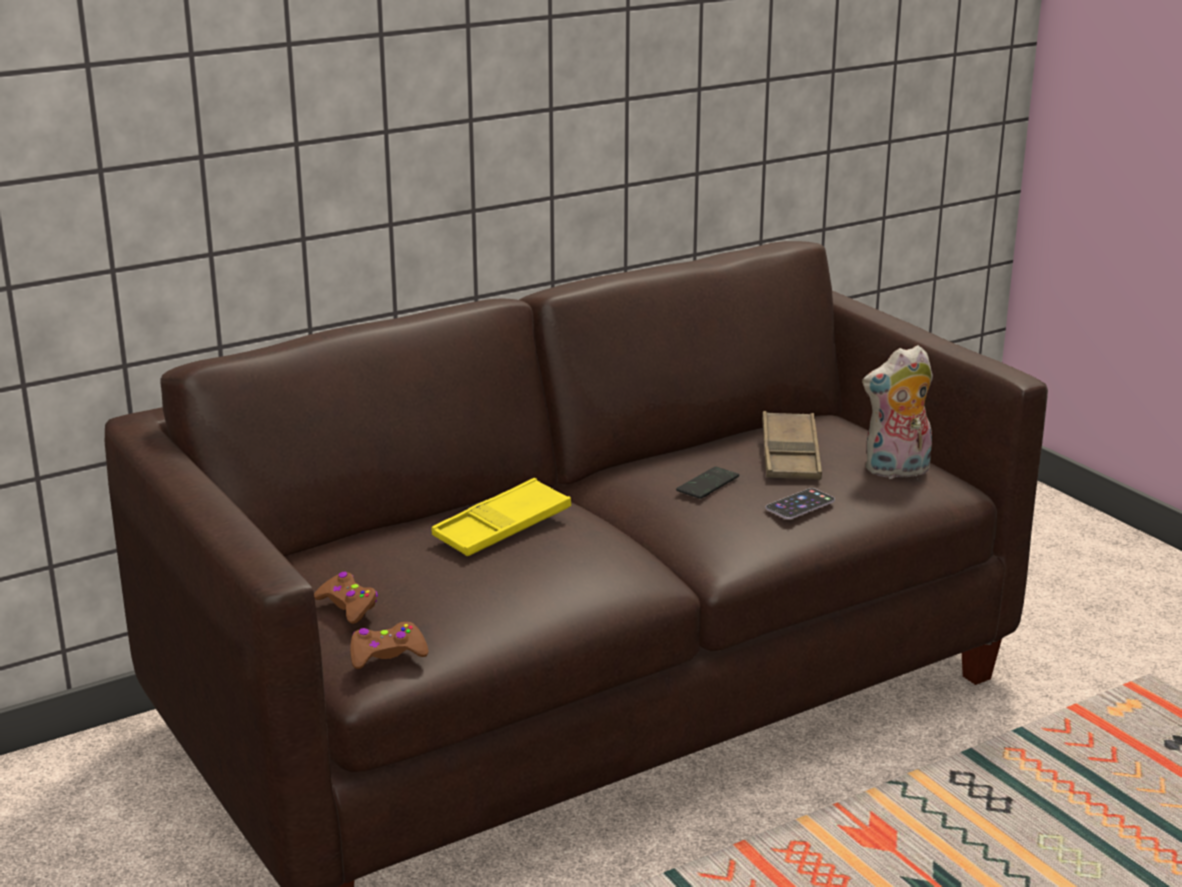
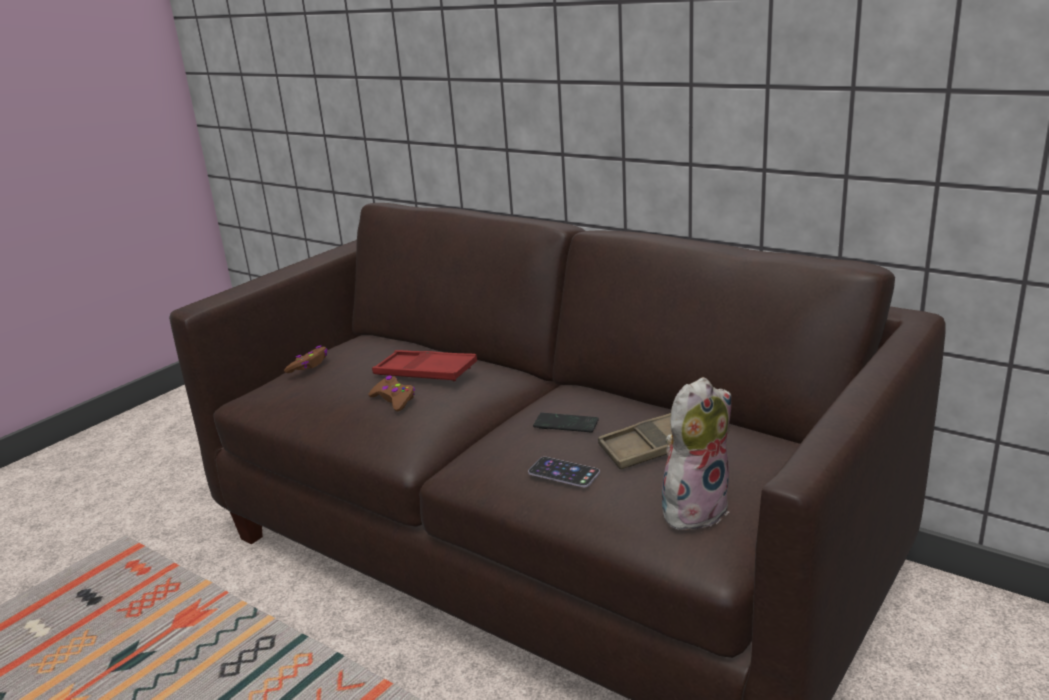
camera: 70 degrees right, 0 degrees up
brown game controller [350,622,428,669] -> brown game controller moved to [368,375,415,411]
yellow tray [431,478,571,556] -> red tray [372,350,477,381]
plush toy [862,345,933,479] -> plush toy turned 90 degrees clockwise [662,377,731,530]

